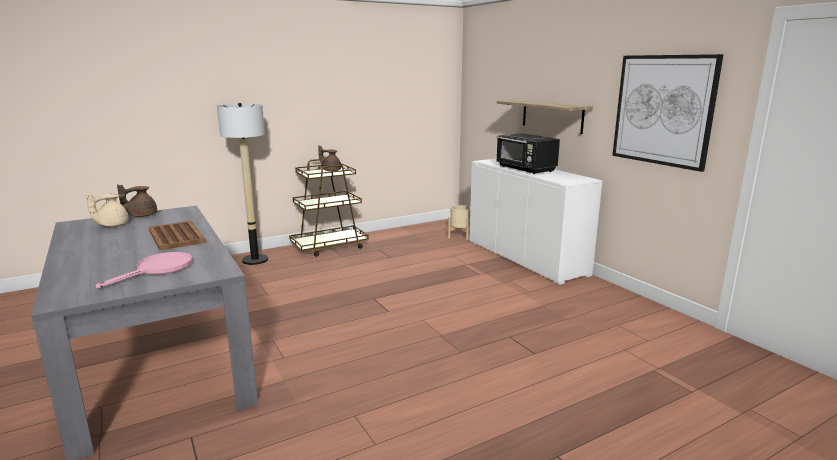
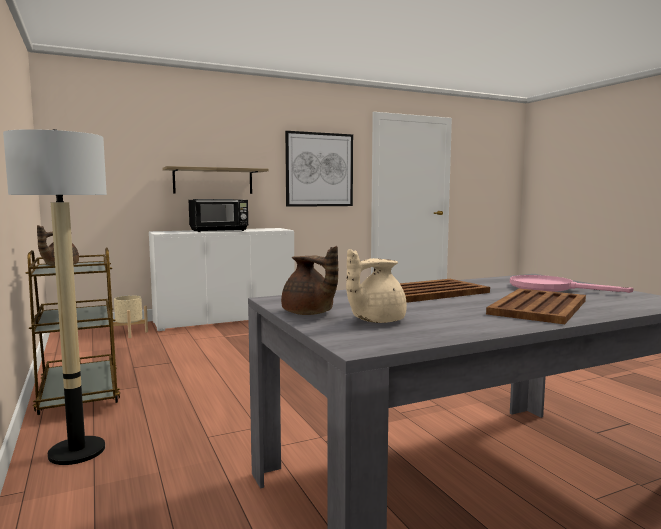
camera: 85 degrees left, 10 degrees down
beige teapot [86,193,128,227] -> beige teapot turned 105 degrees clockwise [346,249,407,323]
none -> brown tray [486,288,586,324]

